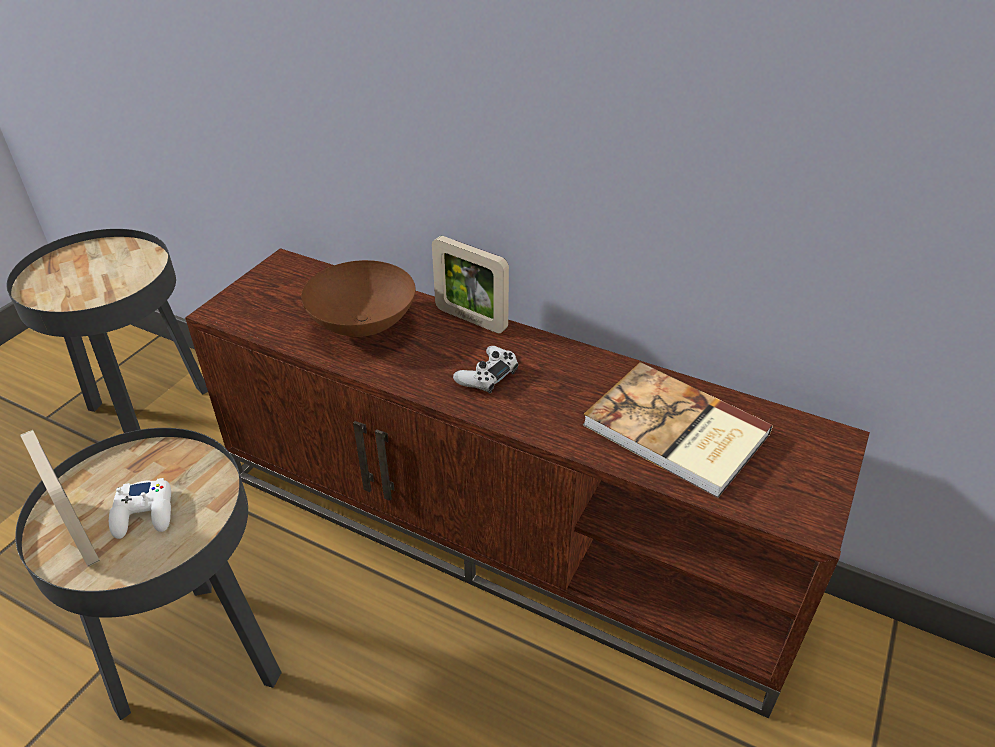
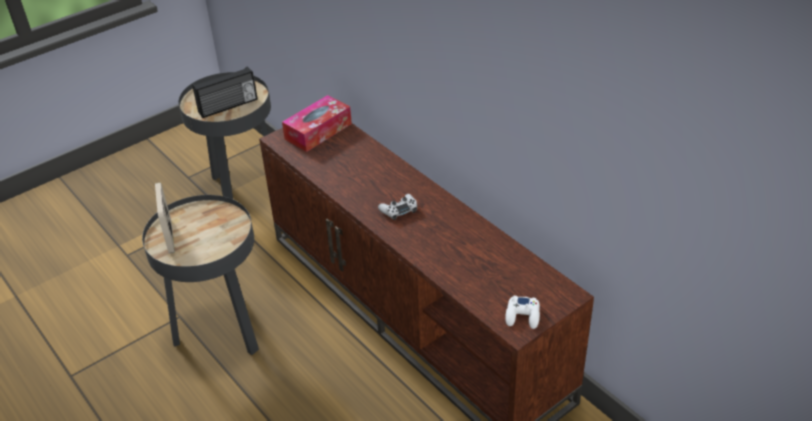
camera: 25 degrees right, 0 degrees up
white game controller [109,478,171,539] -> white game controller moved to [505,296,540,329]
brown bowl [301,260,416,337] -> none
picture frame [432,236,509,333] -> none
book [583,362,773,498] -> none
none -> radio [192,66,258,118]
none -> tissue box [282,95,352,152]

